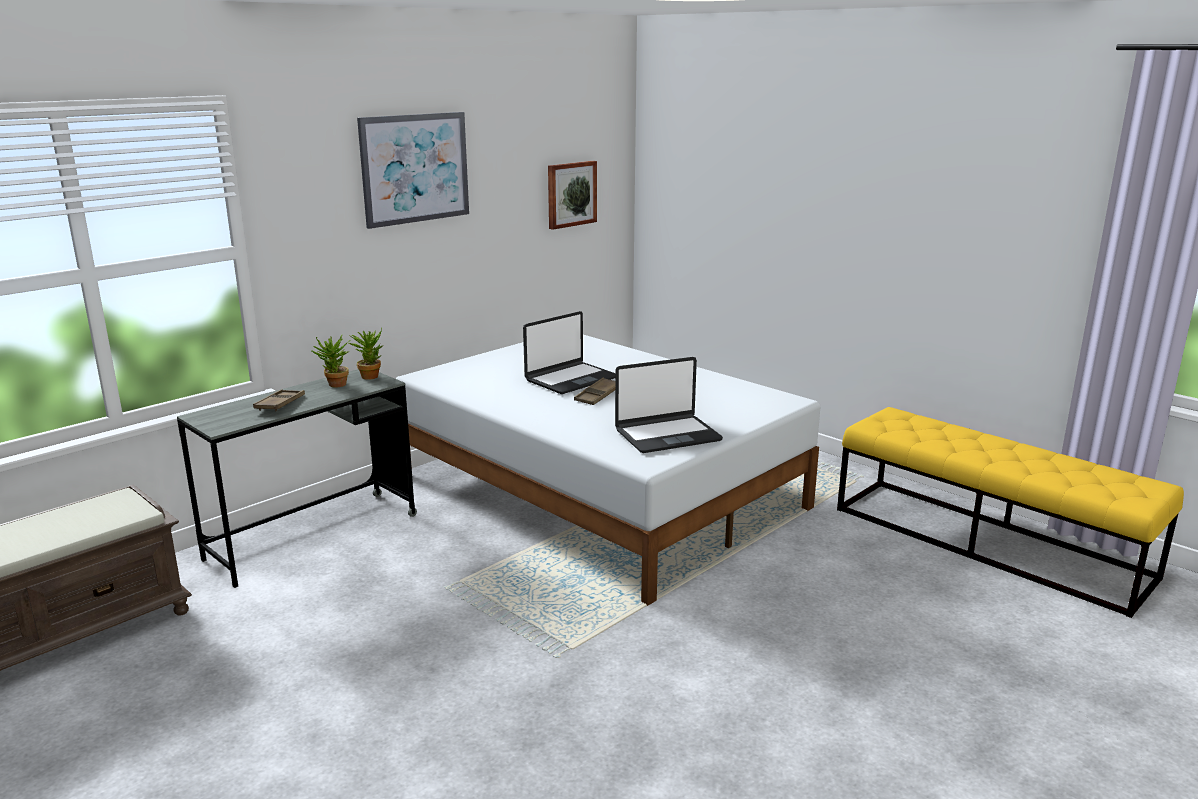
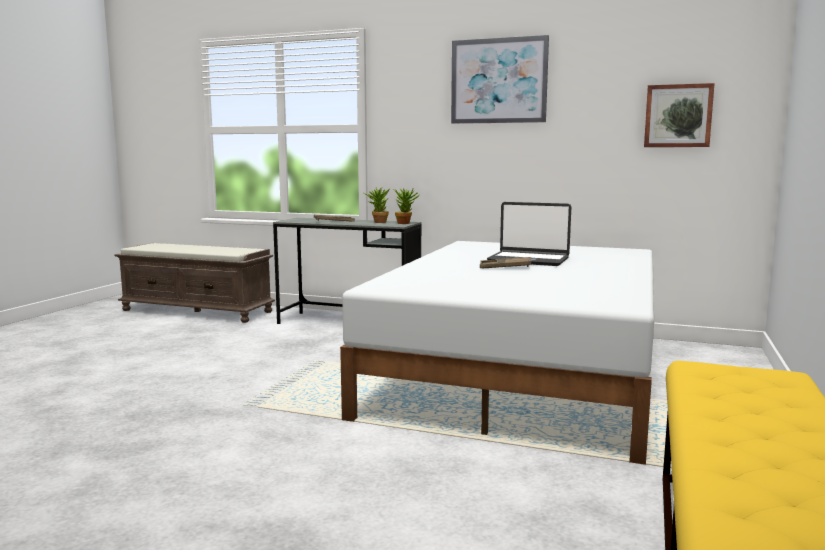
camera: 65 degrees right, 10 degrees down
laptop [615,357,723,453] -> none

